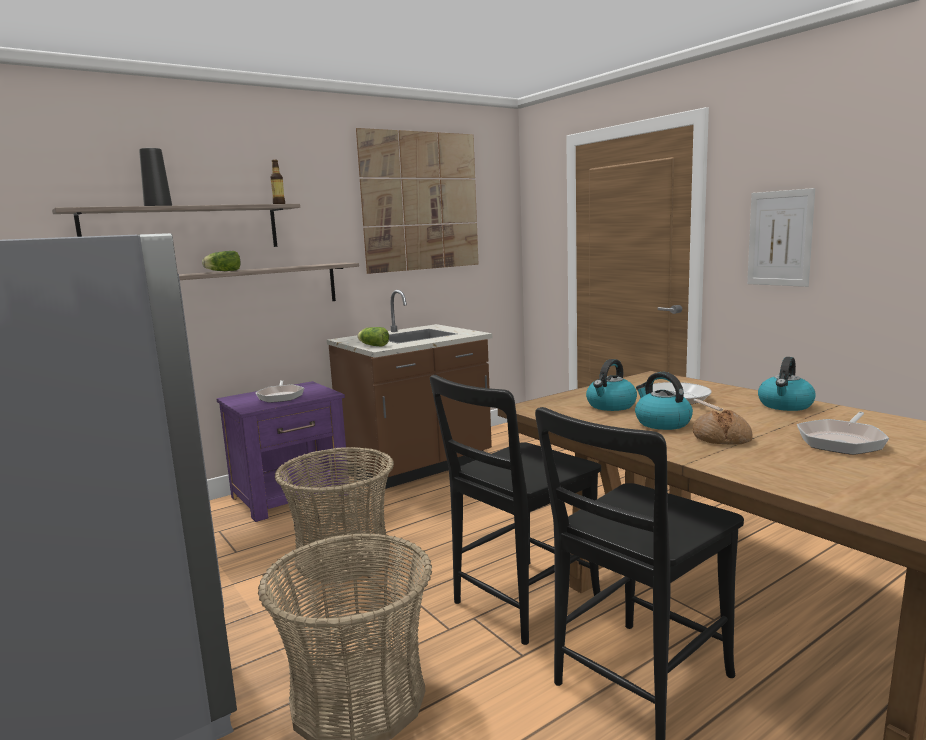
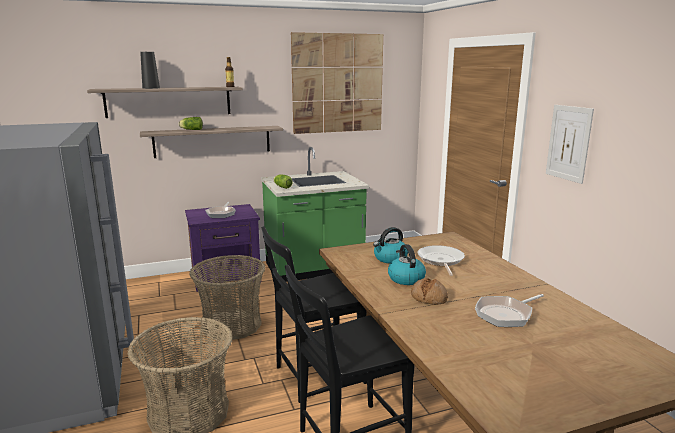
camera: 15 degrees right, 5 degrees up
brown counter [327,290,492,490] -> green counter [261,147,369,282]
kettle [758,357,816,411] -> none

